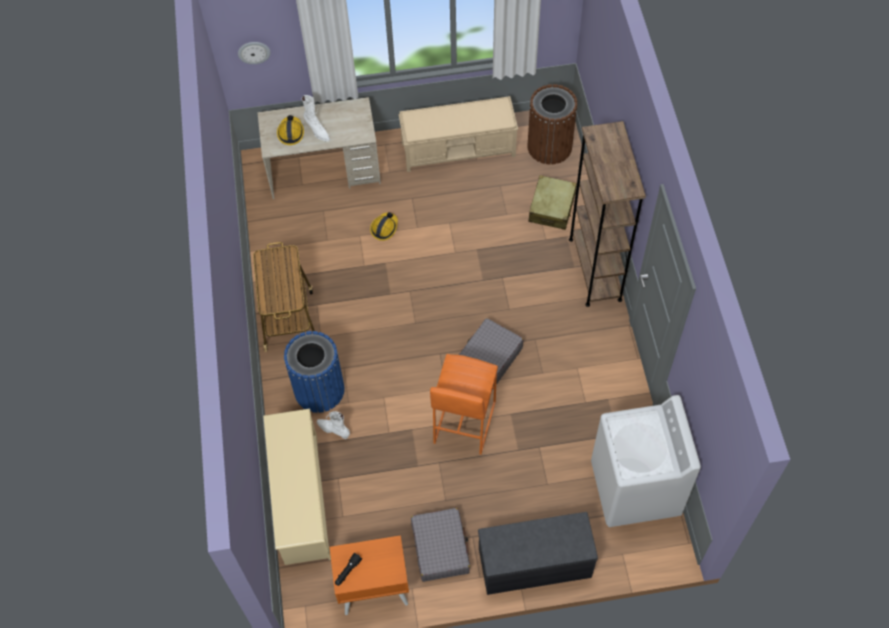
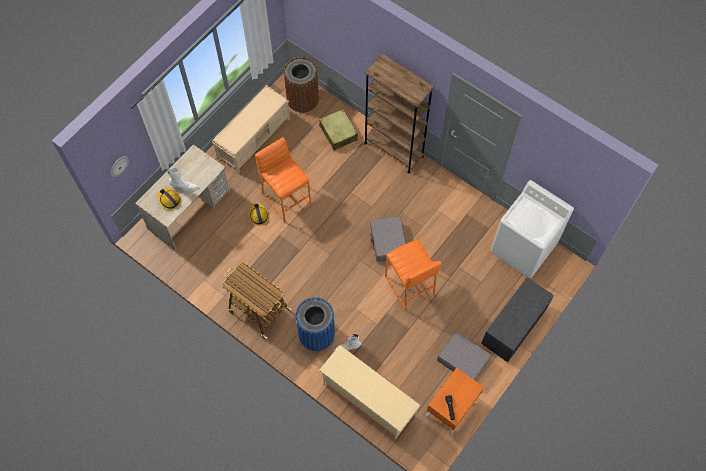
camera: 45 degrees left, 5 degrees up
none -> orange stool [255,137,311,222]

